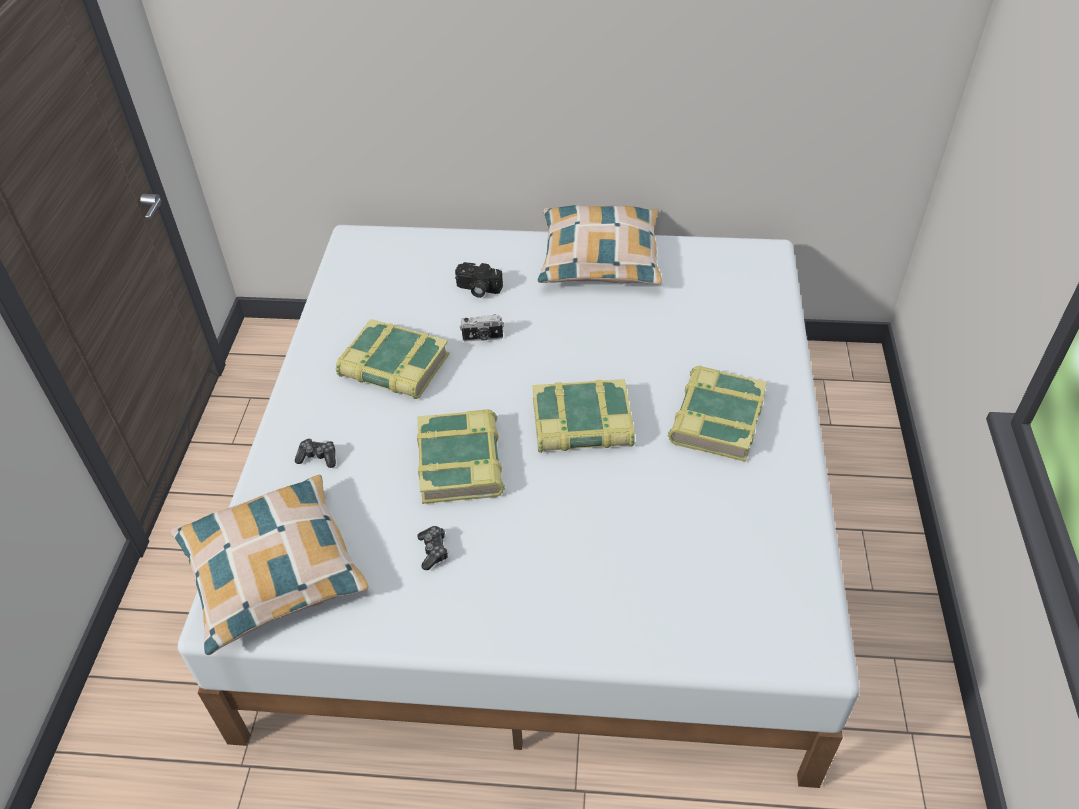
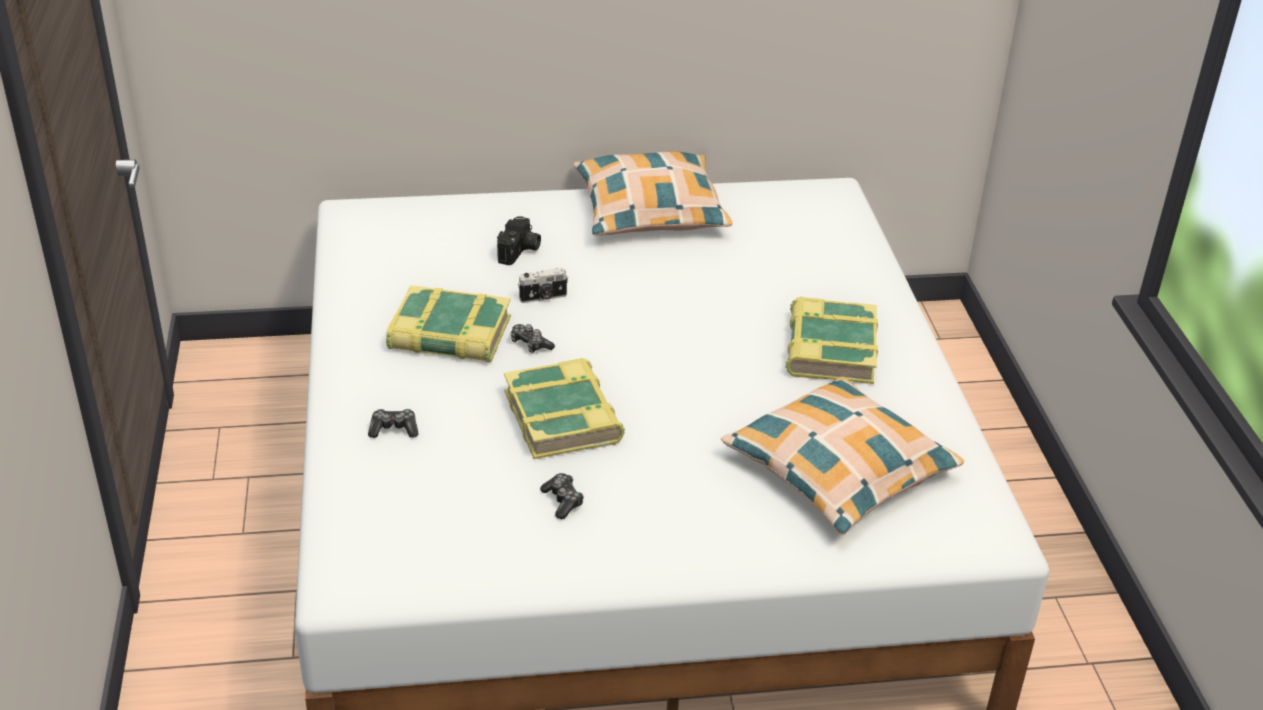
camera: 15 degrees left, 10 degrees down
pillow [171,475,369,655] -> pillow moved to [721,377,964,535]
camera [455,262,503,298] -> camera turned 75 degrees counterclockwise [497,216,541,265]
book [532,379,635,453] -> none
none -> game controller [510,324,555,353]

